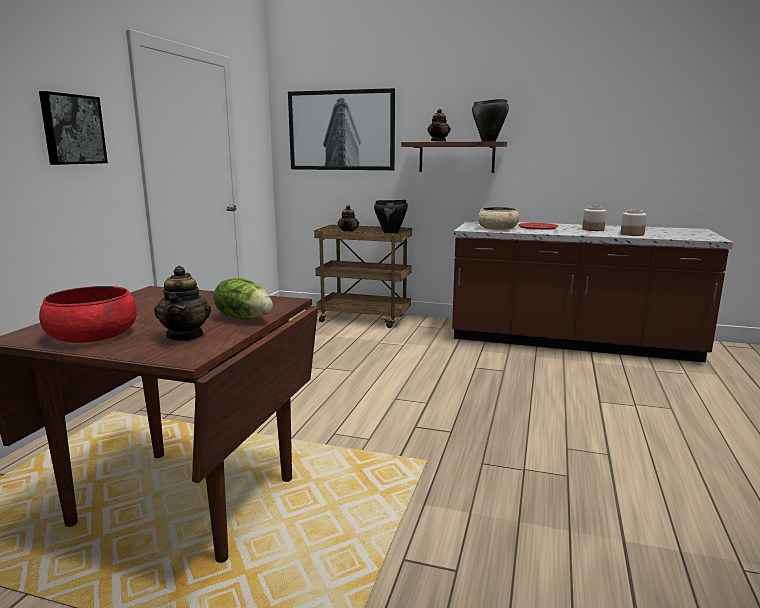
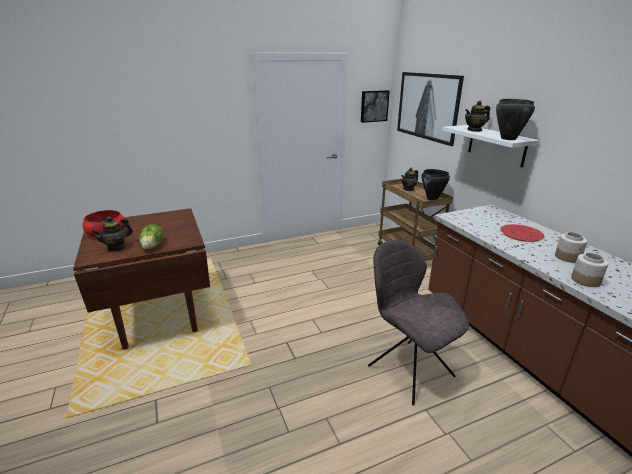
camera: 50 degrees right, 10 degrees up
picture [39,91,108,165] -> picture moved to [361,90,390,123]
brown shelf [401,142,507,173] -> white shelf [442,125,539,168]
beige bowl [478,207,519,230] -> none
none -> grey chair [368,240,469,405]

